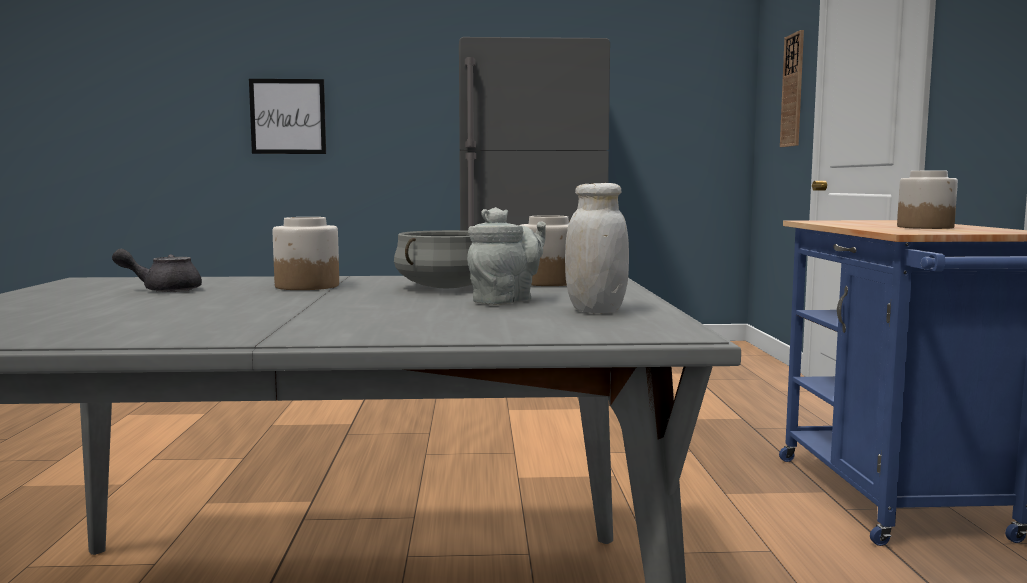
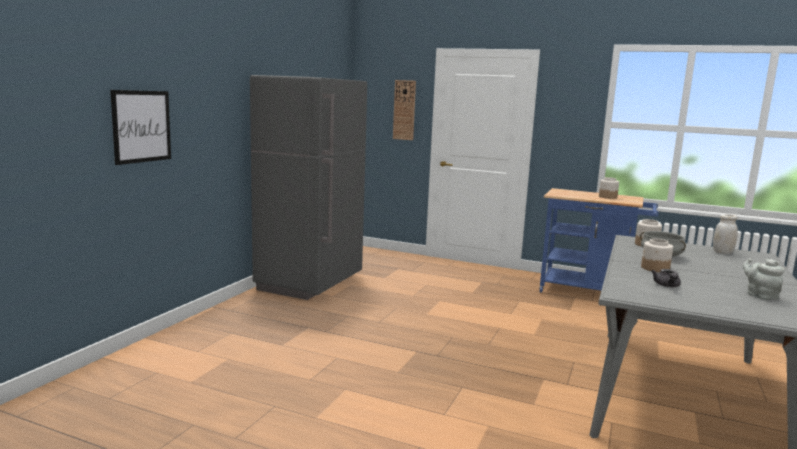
camera: 65 degrees left, 5 degrees up
grey teapot [467,207,546,305] -> grey teapot moved to [743,258,784,300]

